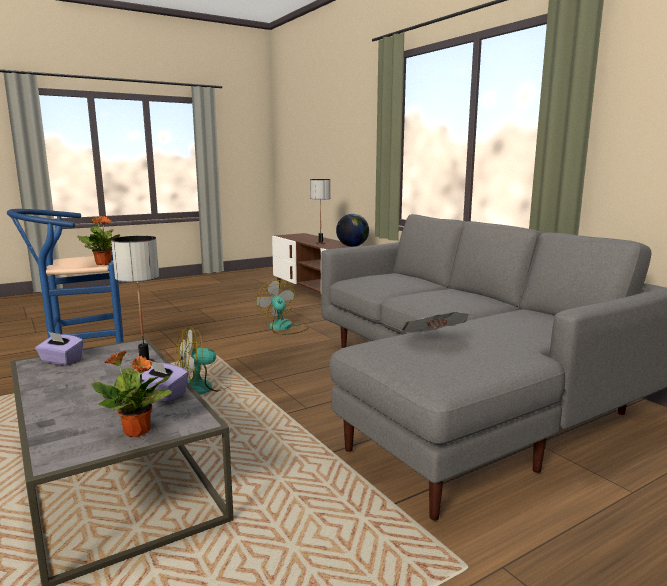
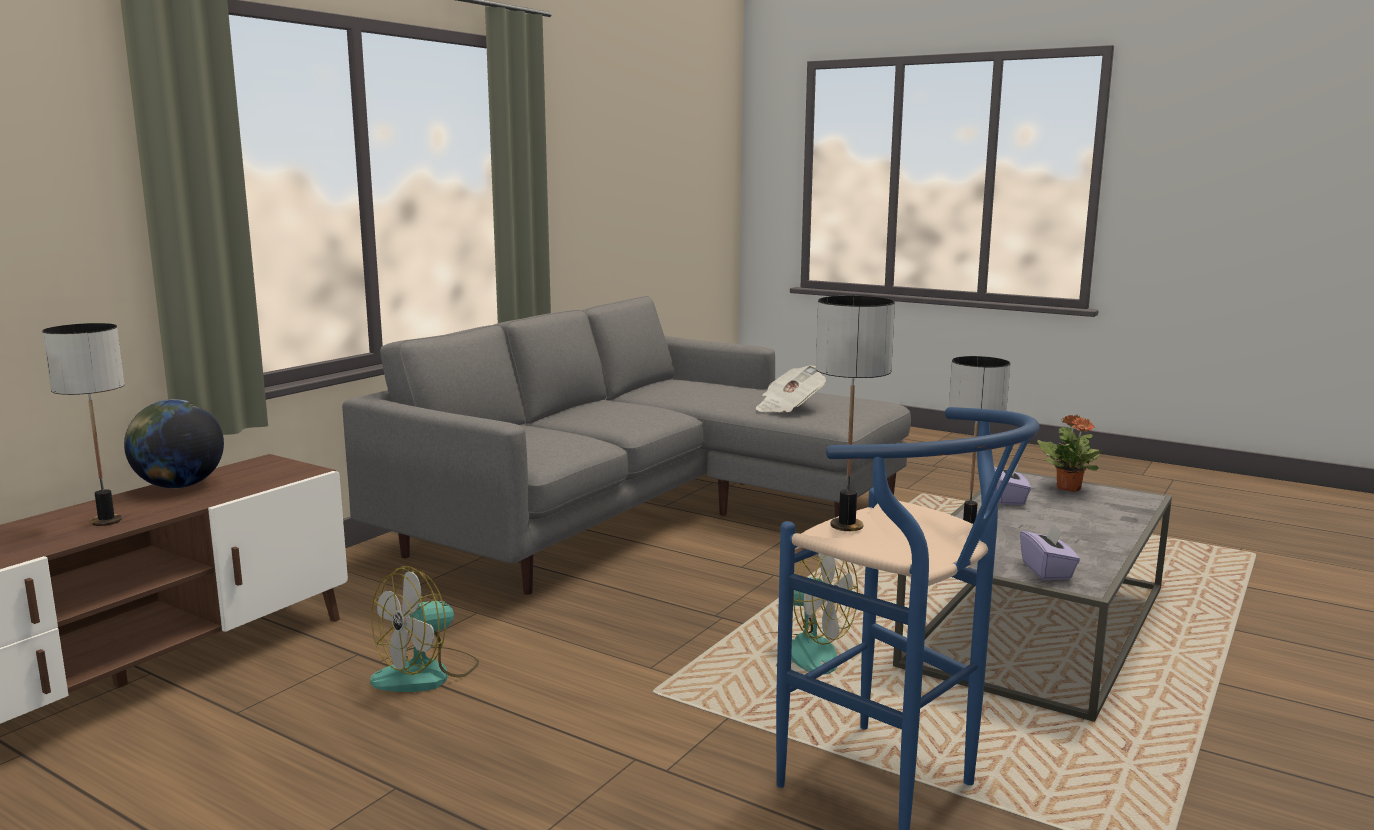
camera: 115 degrees left, 0 degrees up
potted plant [77,216,120,265] -> table lamp [816,296,895,531]

